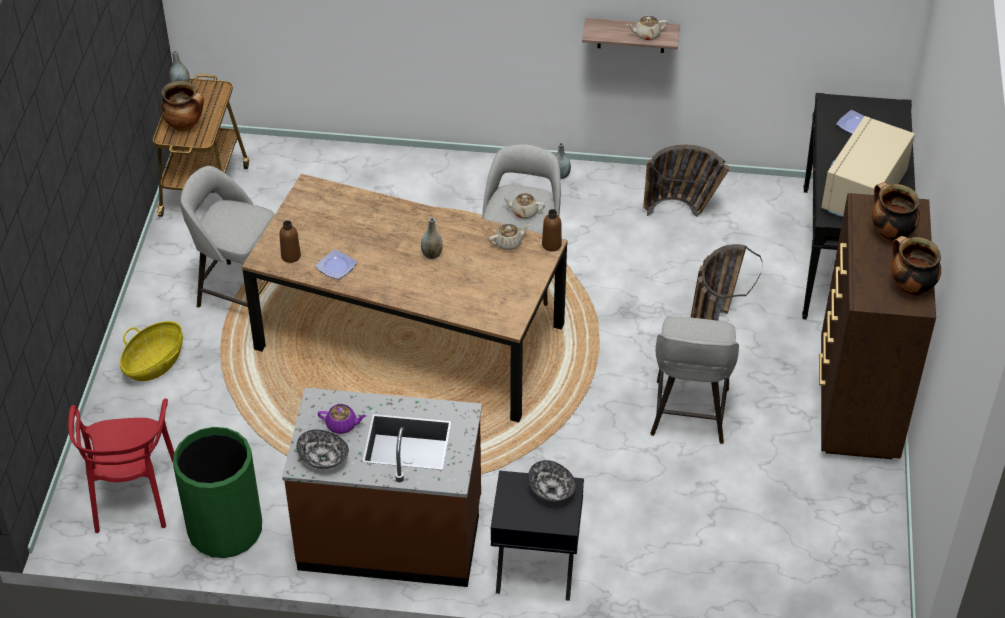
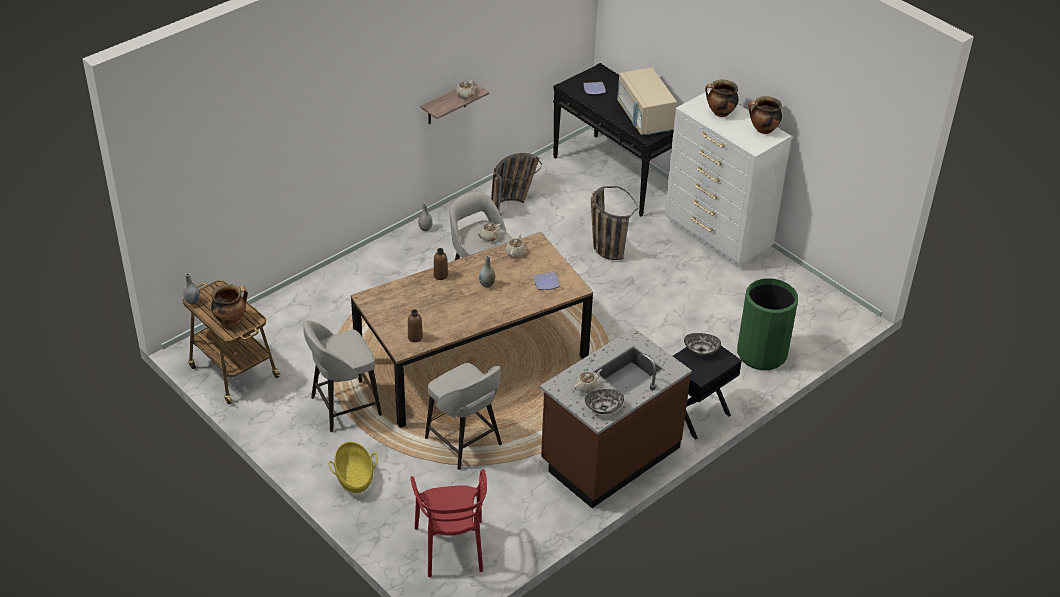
camera: 50 degrees left, 5 degrees down
red chair [68,398,174,533] -> red chair turned 45 degrees clockwise [410,469,487,578]
green trash can [173,427,262,558] -> green trash can moved to [737,278,798,370]
plate [315,249,357,279] -> plate moved to [534,272,560,290]
purple teapot [318,404,367,434] -> beige teapot [574,369,602,393]
brown bottle [542,209,562,251] -> brown bottle moved to [434,248,448,280]
grey stool [650,316,739,444] -> grey stool moved to [425,363,502,470]
brown dresser [819,193,936,459] -> white dresser [665,89,792,267]

